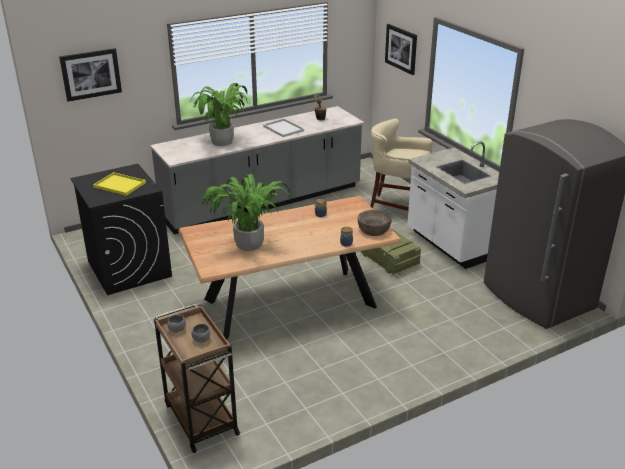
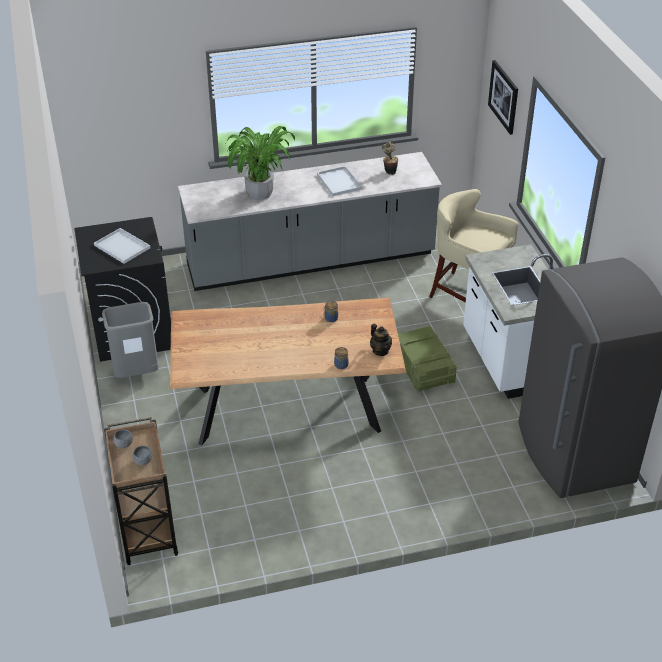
camera: 15 degrees right, 10 degrees up
picture [59,48,122,102] -> none
yellow tray [93,172,146,196] -> white tray [94,228,150,264]
potted plant [202,174,291,251] -> none
brown bowl [358,210,391,236] -> teapot [370,324,392,356]
none -> grey trash can [102,302,159,378]

